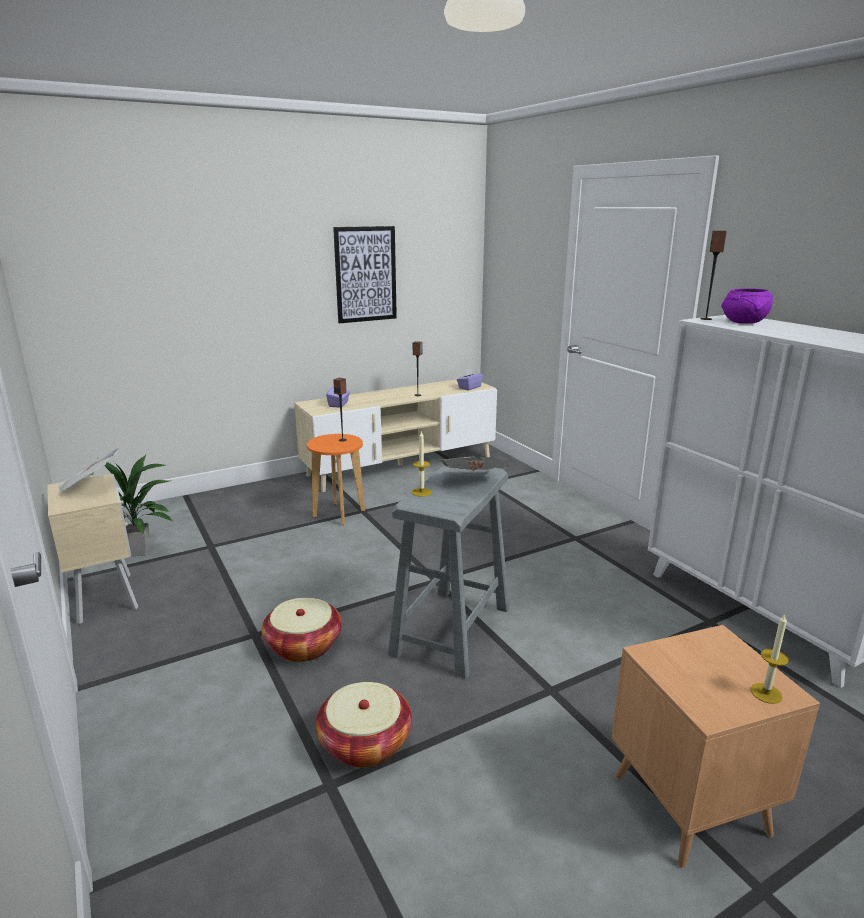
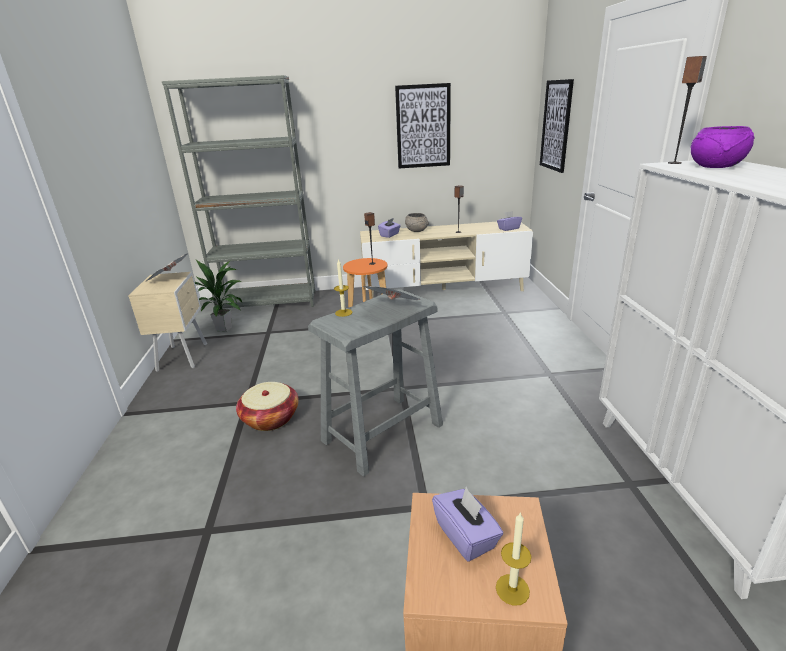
camera: 25 degrees right, 5 degrees up
basket [315,682,412,768] -> none
none -> grey bookcase [162,75,316,309]
none -> grey bowl [405,213,429,232]
none -> purple tissue box [432,487,504,562]
none -> picture [540,79,574,173]

